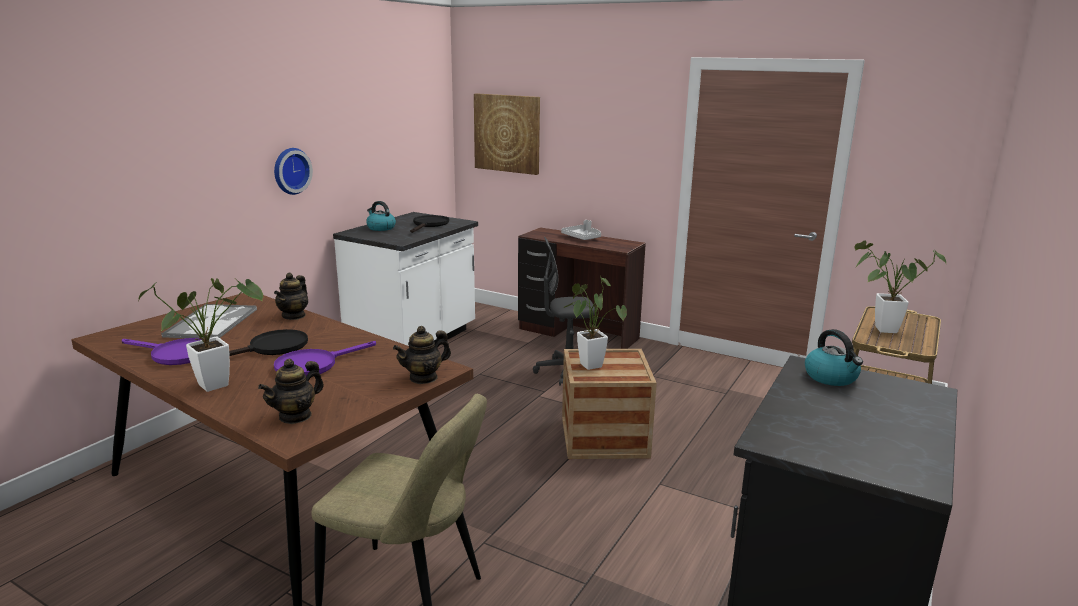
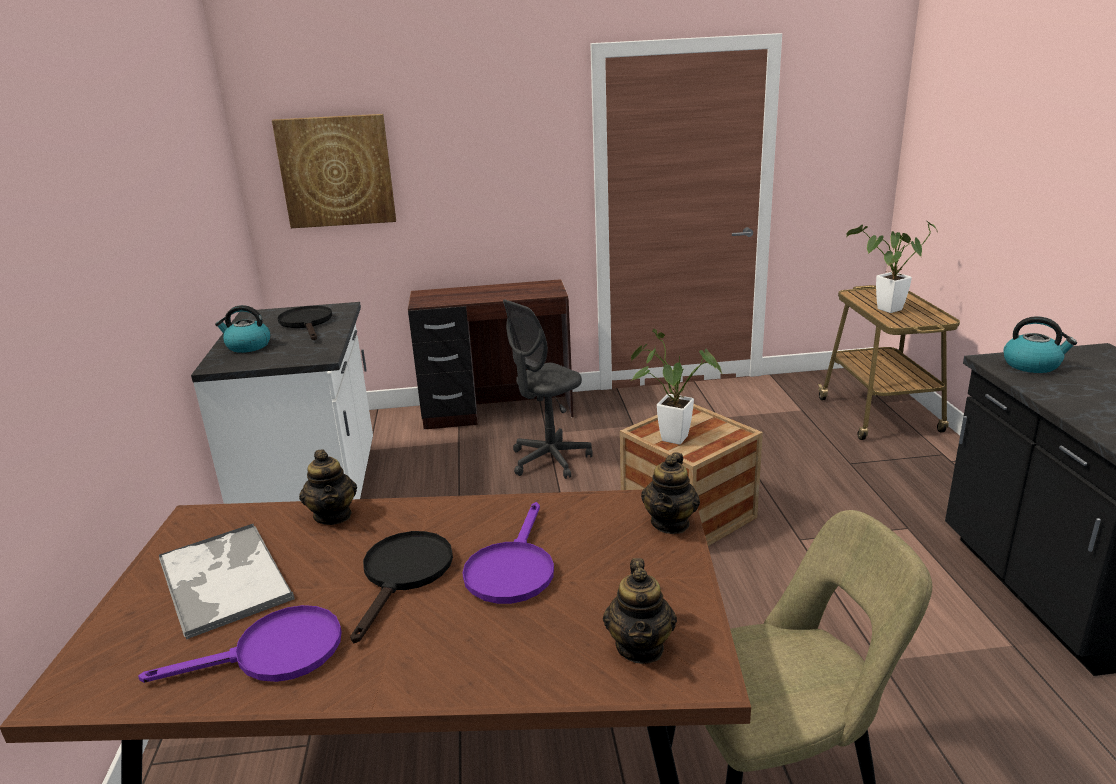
camera: 35 degrees left, 5 degrees up
potted plant [139,278,263,392] -> none
wall clock [274,148,313,195] -> none
grey tray [561,220,601,240] -> none

